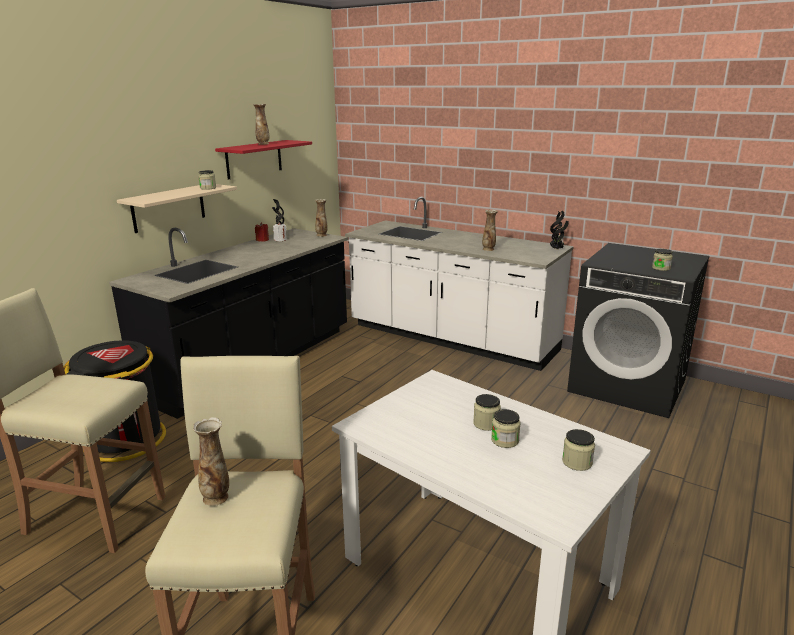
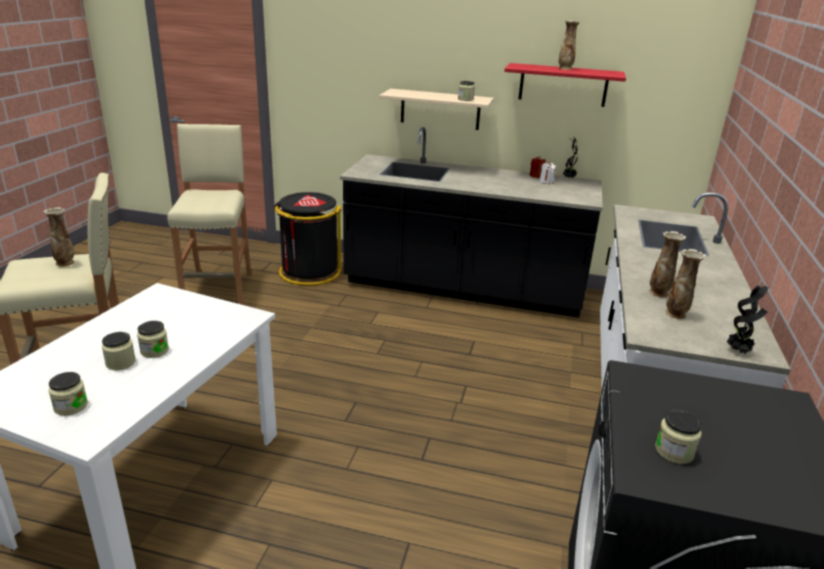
camera: 70 degrees right, 5 degrees up
vase [315,199,328,237] -> vase moved to [665,249,706,319]

